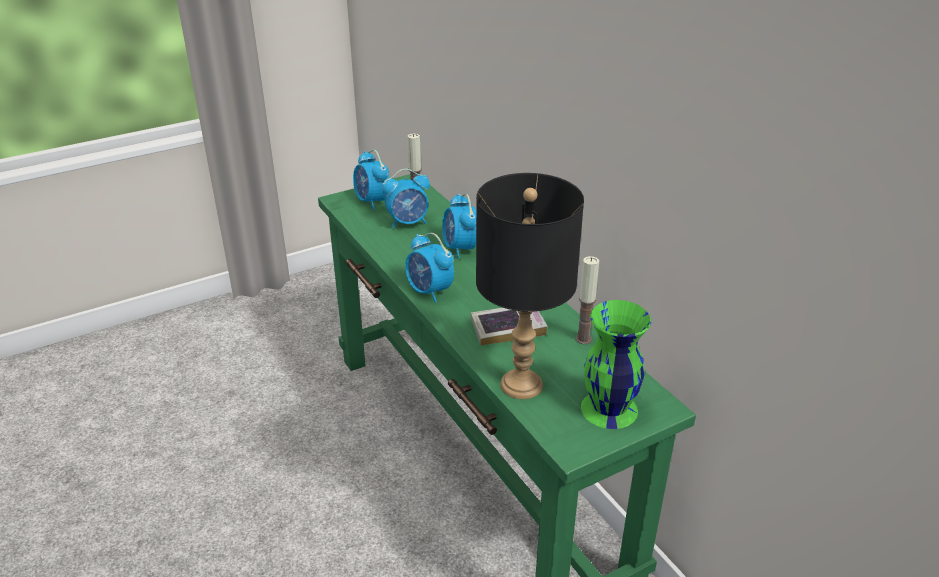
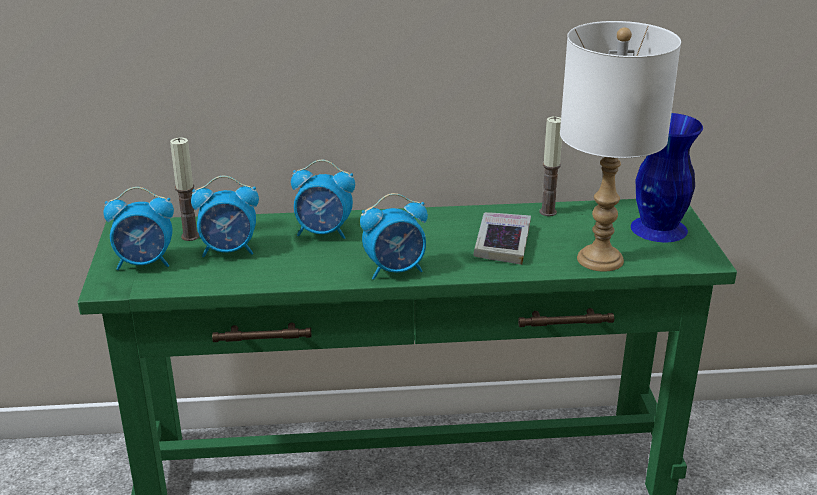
camera: 65 degrees left, 5 degrees down
alarm clock [382,169,430,229] -> alarm clock turned 75 degrees clockwise [191,176,259,257]
black table lamp [476,173,584,399] -> white table lamp [560,21,681,272]
green vase [581,300,651,429] -> blue vase [631,113,703,242]

